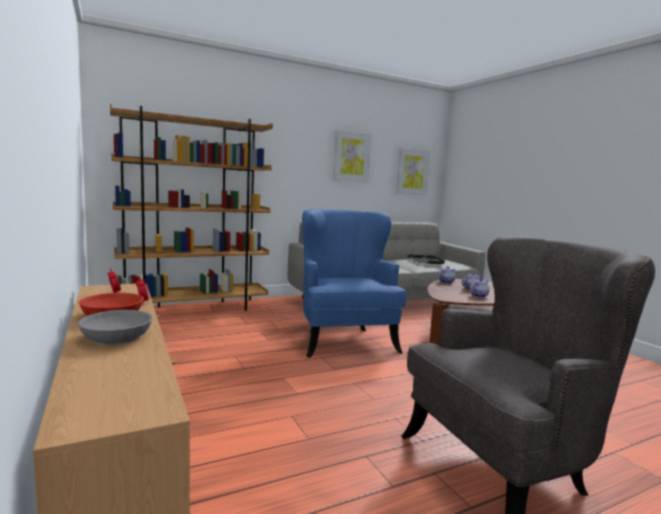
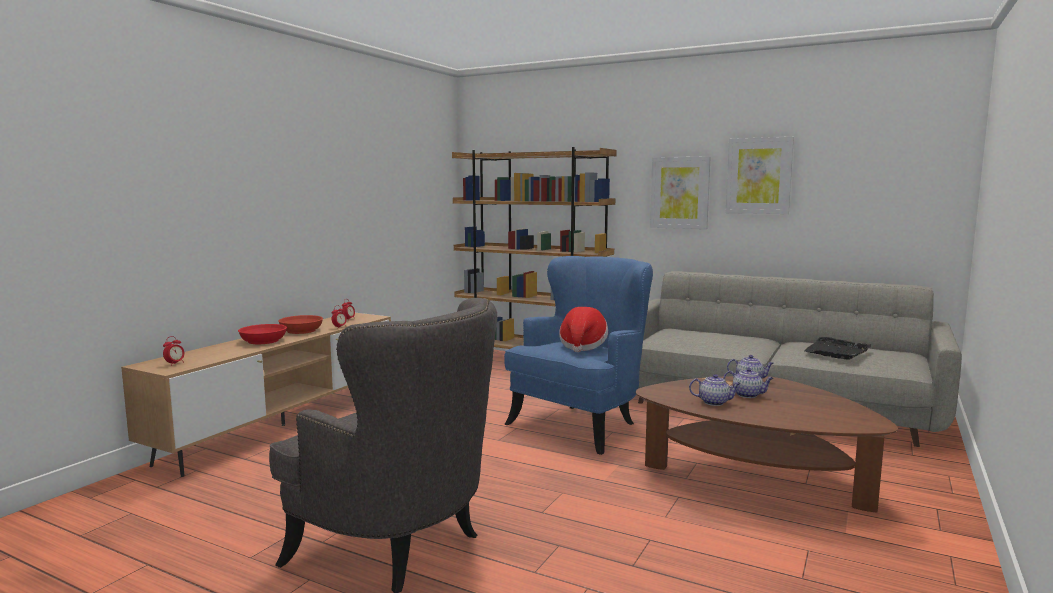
camera: 55 degrees right, 0 degrees up
grey bowl [78,310,153,345] -> red bowl [238,324,287,344]
picture [396,148,430,195] -> picture moved to [650,156,711,229]
none -> alarm clock [163,336,184,366]
none -> hat [559,307,608,352]

